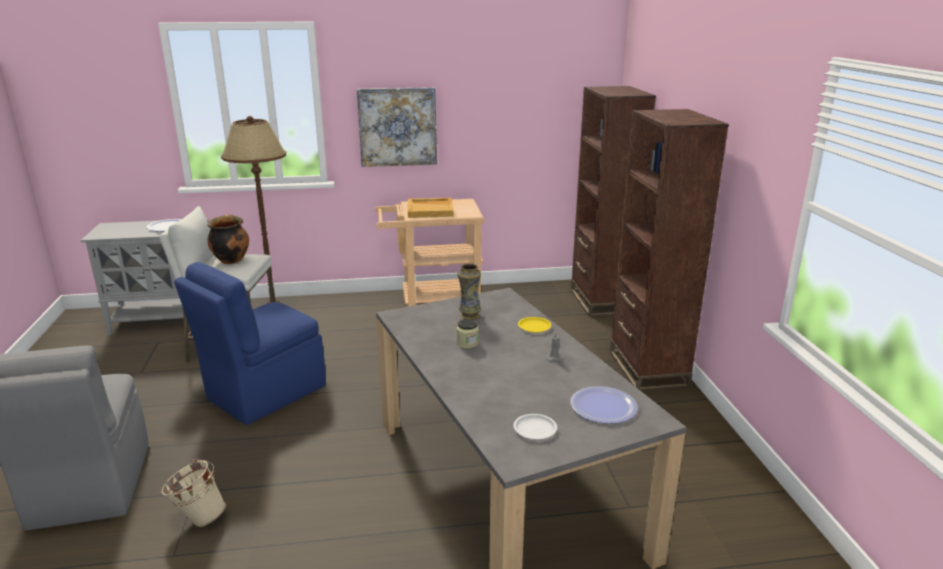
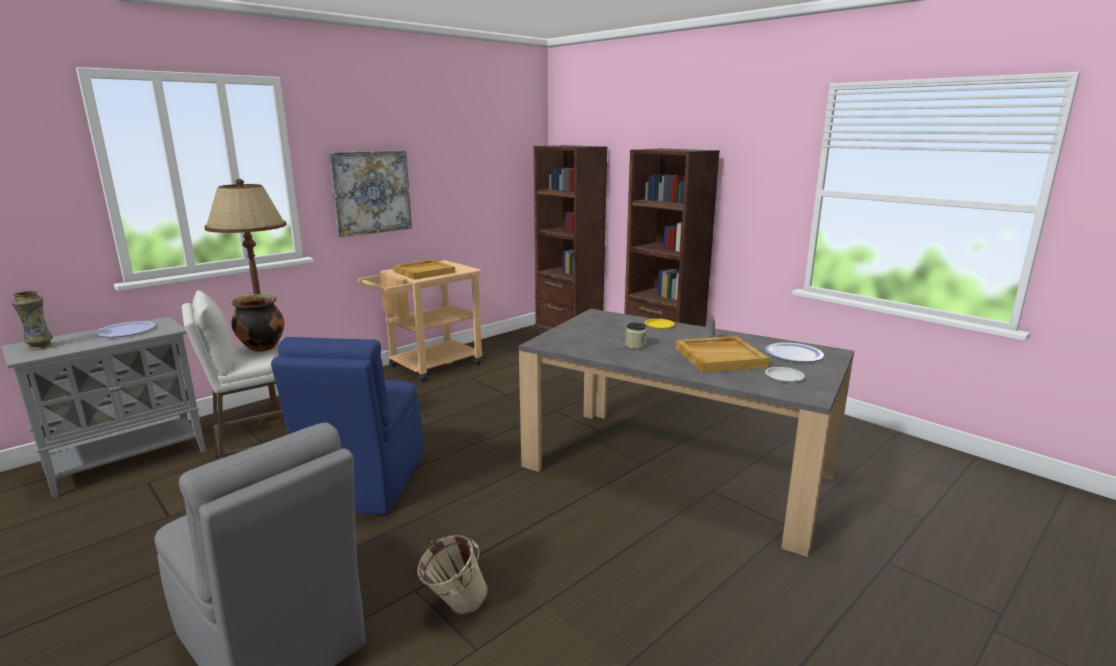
camera: 35 degrees left, 5 degrees down
vase [457,263,481,319] -> vase moved to [11,291,53,350]
none -> beige tray [675,336,770,373]

